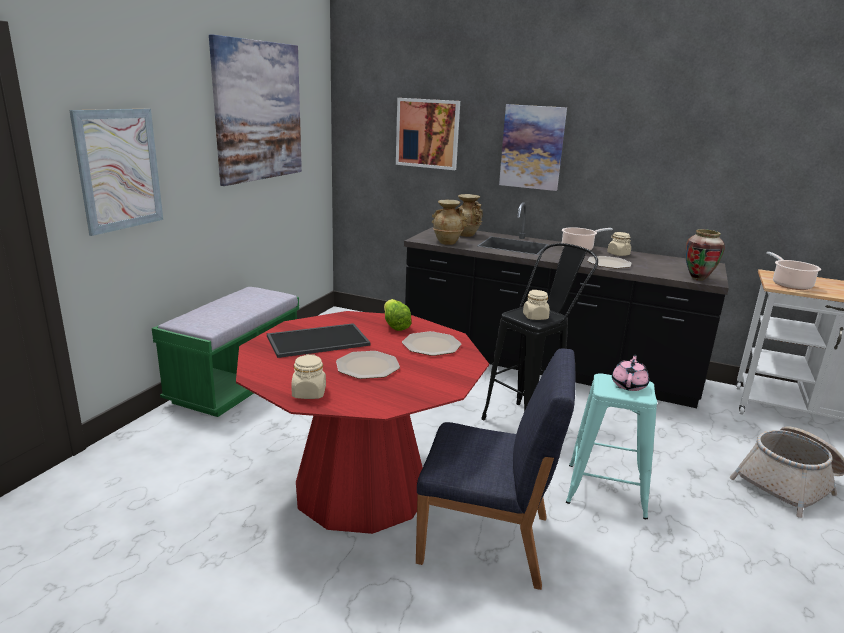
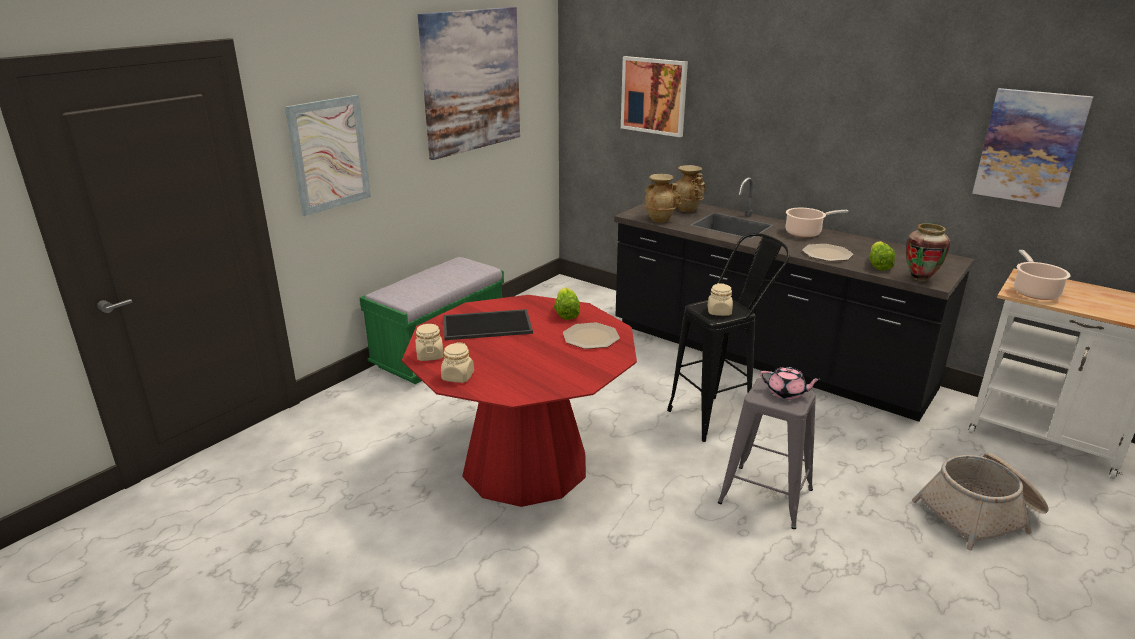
camera: 15 degrees right, 5 degrees up
plate [336,351,400,379] -> none
blue chair [416,348,575,590] -> none
picture [499,104,567,191] -> picture moved to [972,88,1094,208]
turquoise stool [566,373,657,519] -> grey stool [718,378,816,529]
beige jar [607,232,631,256] -> beige jar moved to [415,324,444,361]
pink teapot [612,354,649,391] -> pink teapot turned 75 degrees clockwise [760,367,822,399]
none -> lettuce [869,241,895,271]

